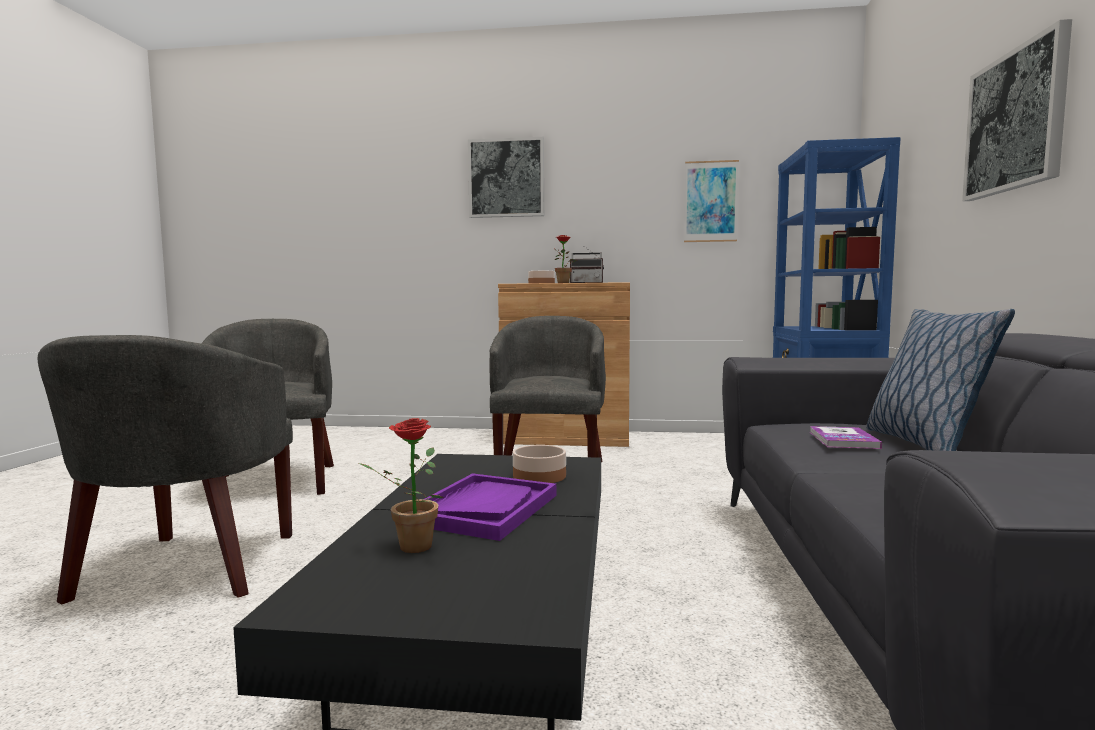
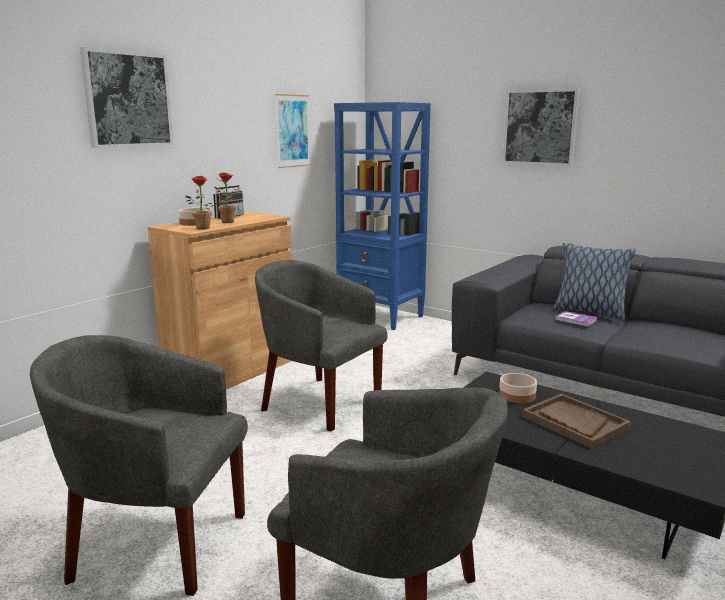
camera: 60 degrees left, 10 degrees up
potted plant [359,418,443,553] -> potted plant moved to [185,176,221,230]
purple tray [424,473,556,541] -> brown tray [522,394,631,449]

